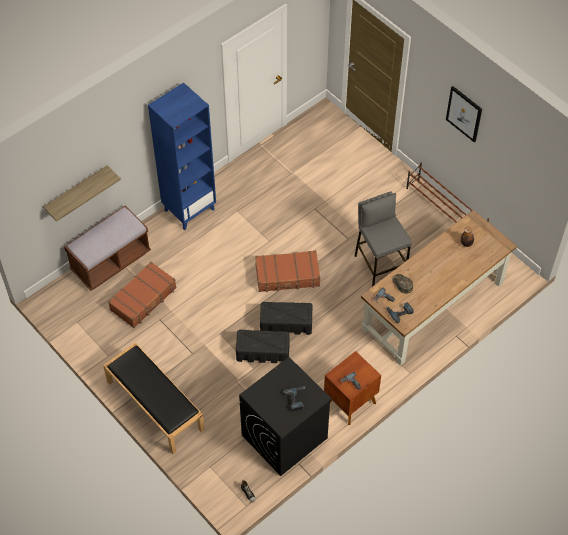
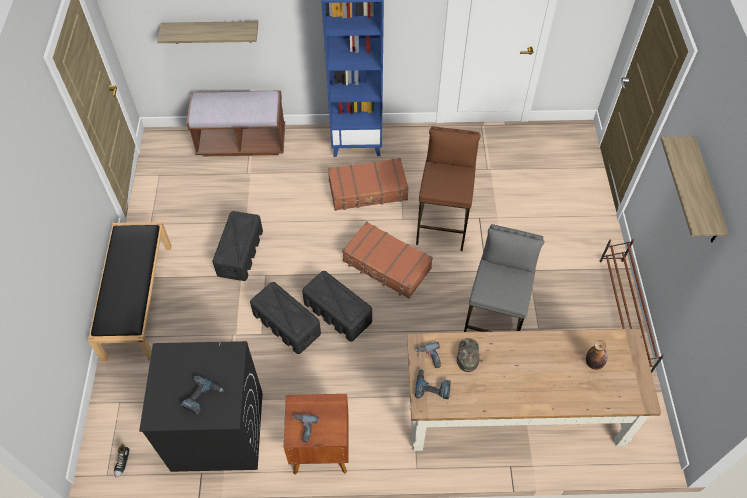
camera: 40 degrees right, 0 degrees up
brown suitcase [108,262,176,328] -> brown suitcase moved to [328,158,409,211]
picture [446,86,482,142] -> shelf [661,136,729,242]
none -> black storage box [213,211,263,281]
none -> brown stool [416,126,481,251]

